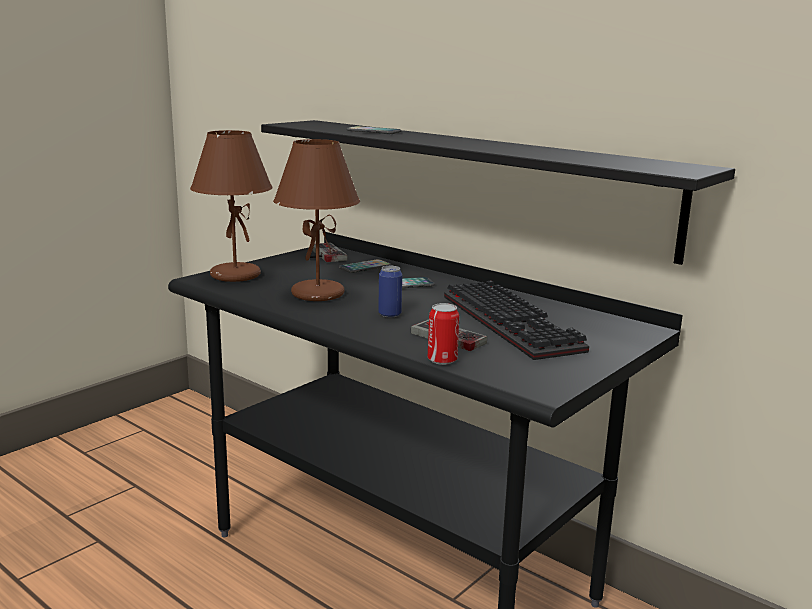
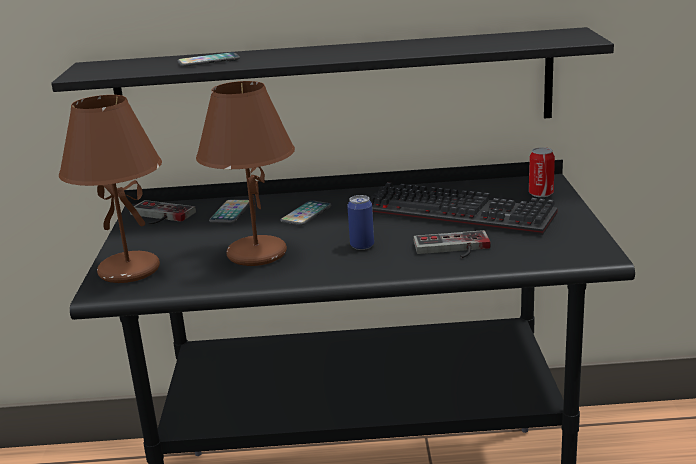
camera: 40 degrees left, 5 degrees up
can [428,303,459,365] -> can moved to [529,147,555,197]

